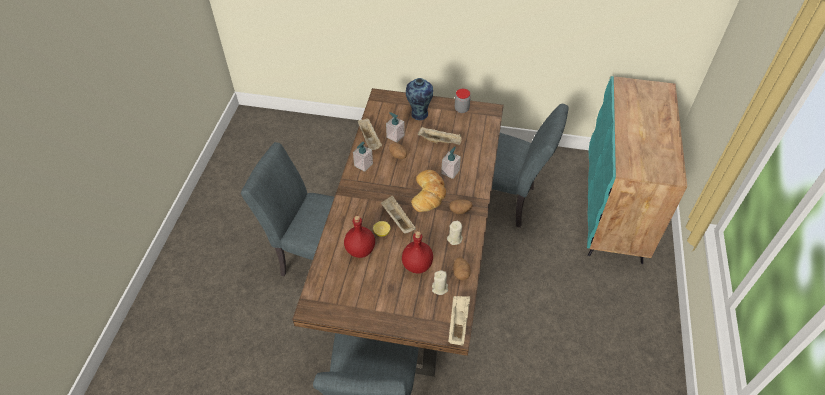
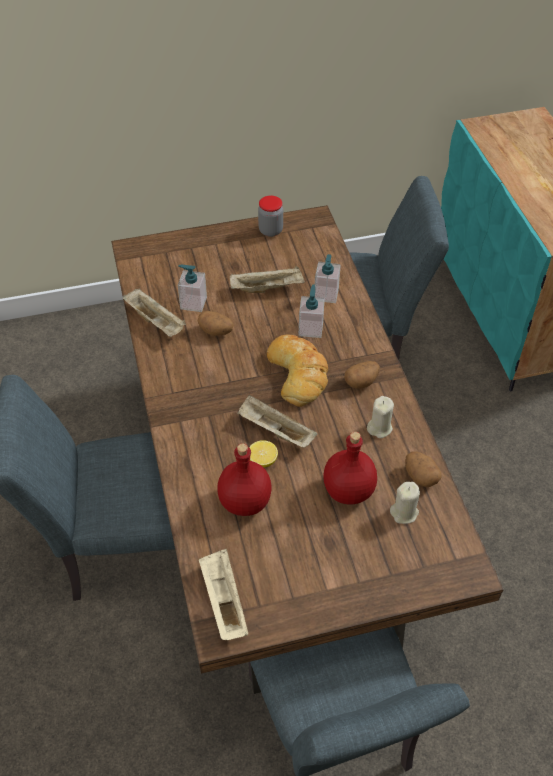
camera: 25 degrees left, 0 degrees up
soap dispenser [353,142,373,172] -> soap dispenser moved to [315,254,341,303]
vase [406,78,433,120] -> none
beige tray [448,296,470,346] -> beige tray moved to [199,549,248,640]

